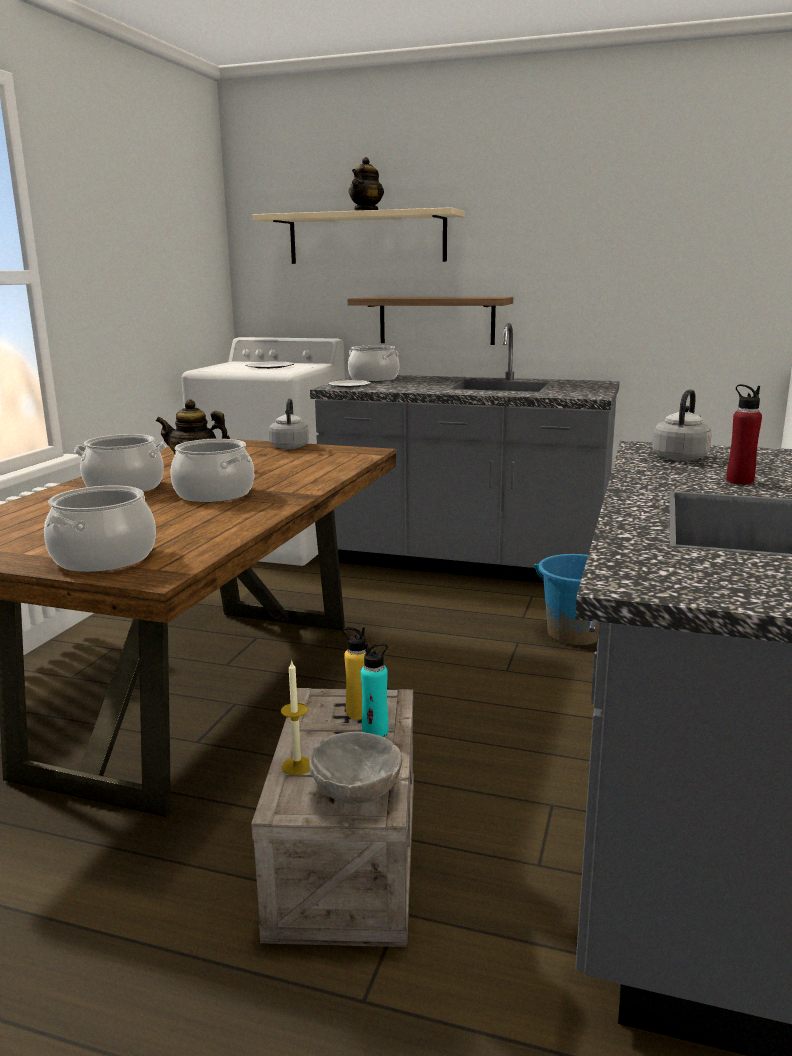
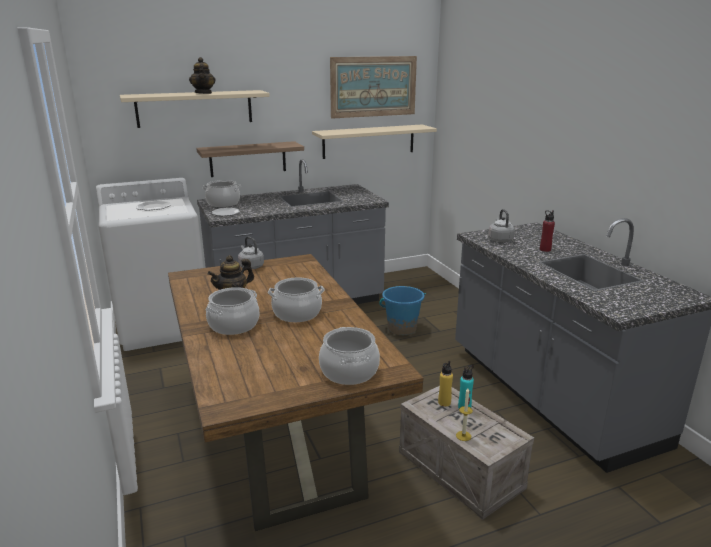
camera: 40 degrees left, 5 degrees up
grey bowl [309,732,402,804] -> none
none -> beige shelf [312,125,437,159]
none -> picture [330,56,417,119]

